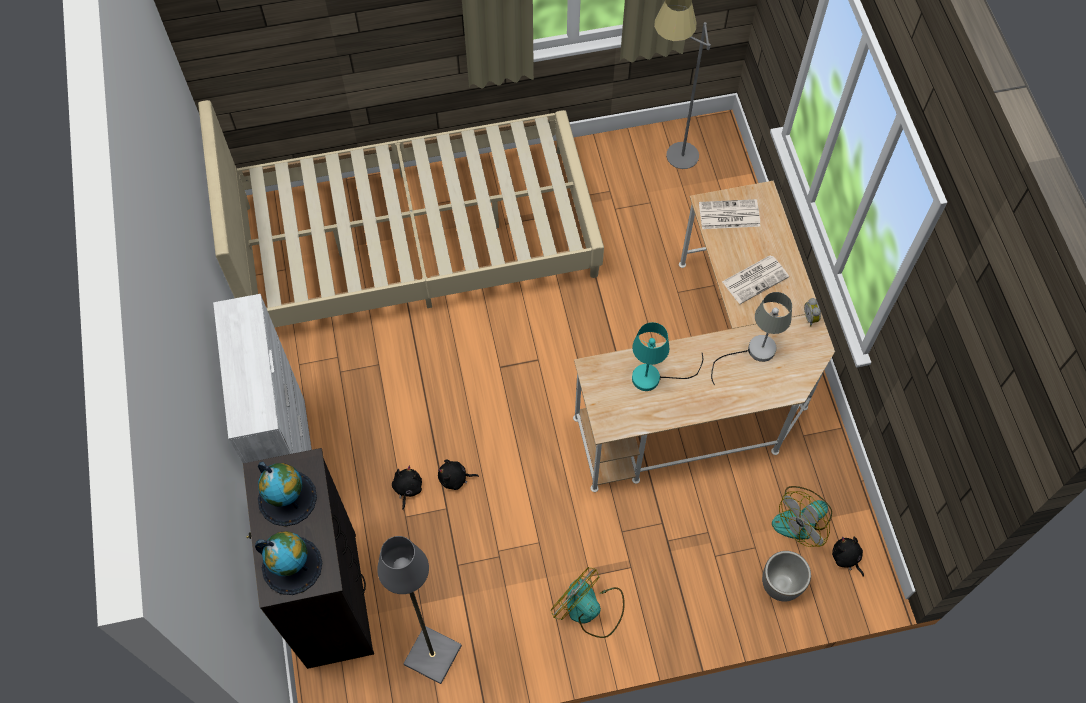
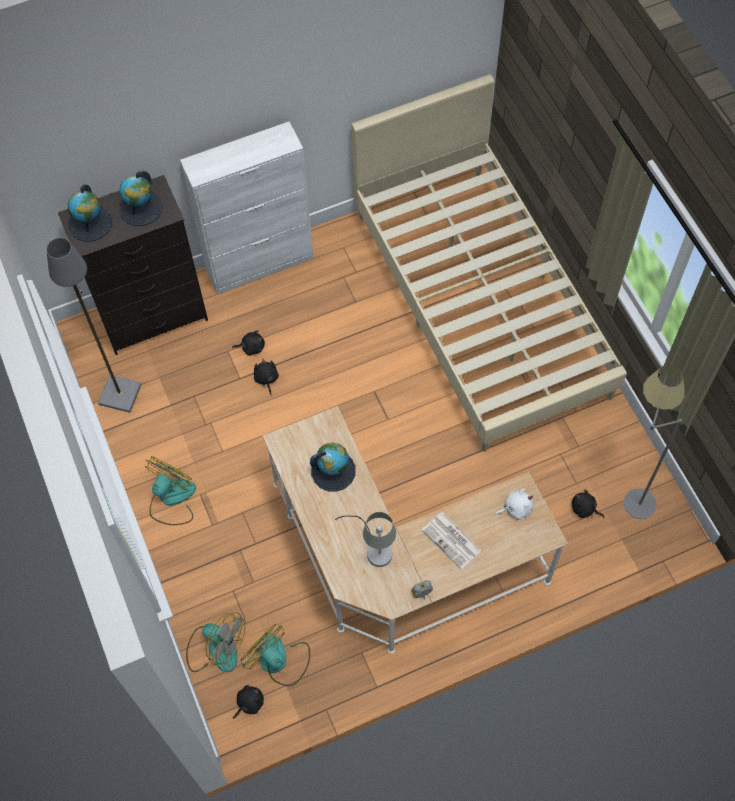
camera: 80 degrees right, 0 degrees up
turquoise table lamp [632,322,703,391] -> globe [310,442,356,491]
newspaper [699,199,760,229] -> white plush toy [495,489,533,520]
planter [762,551,811,602] -> fan [186,612,245,672]
none -> black plush toy [572,490,604,518]

